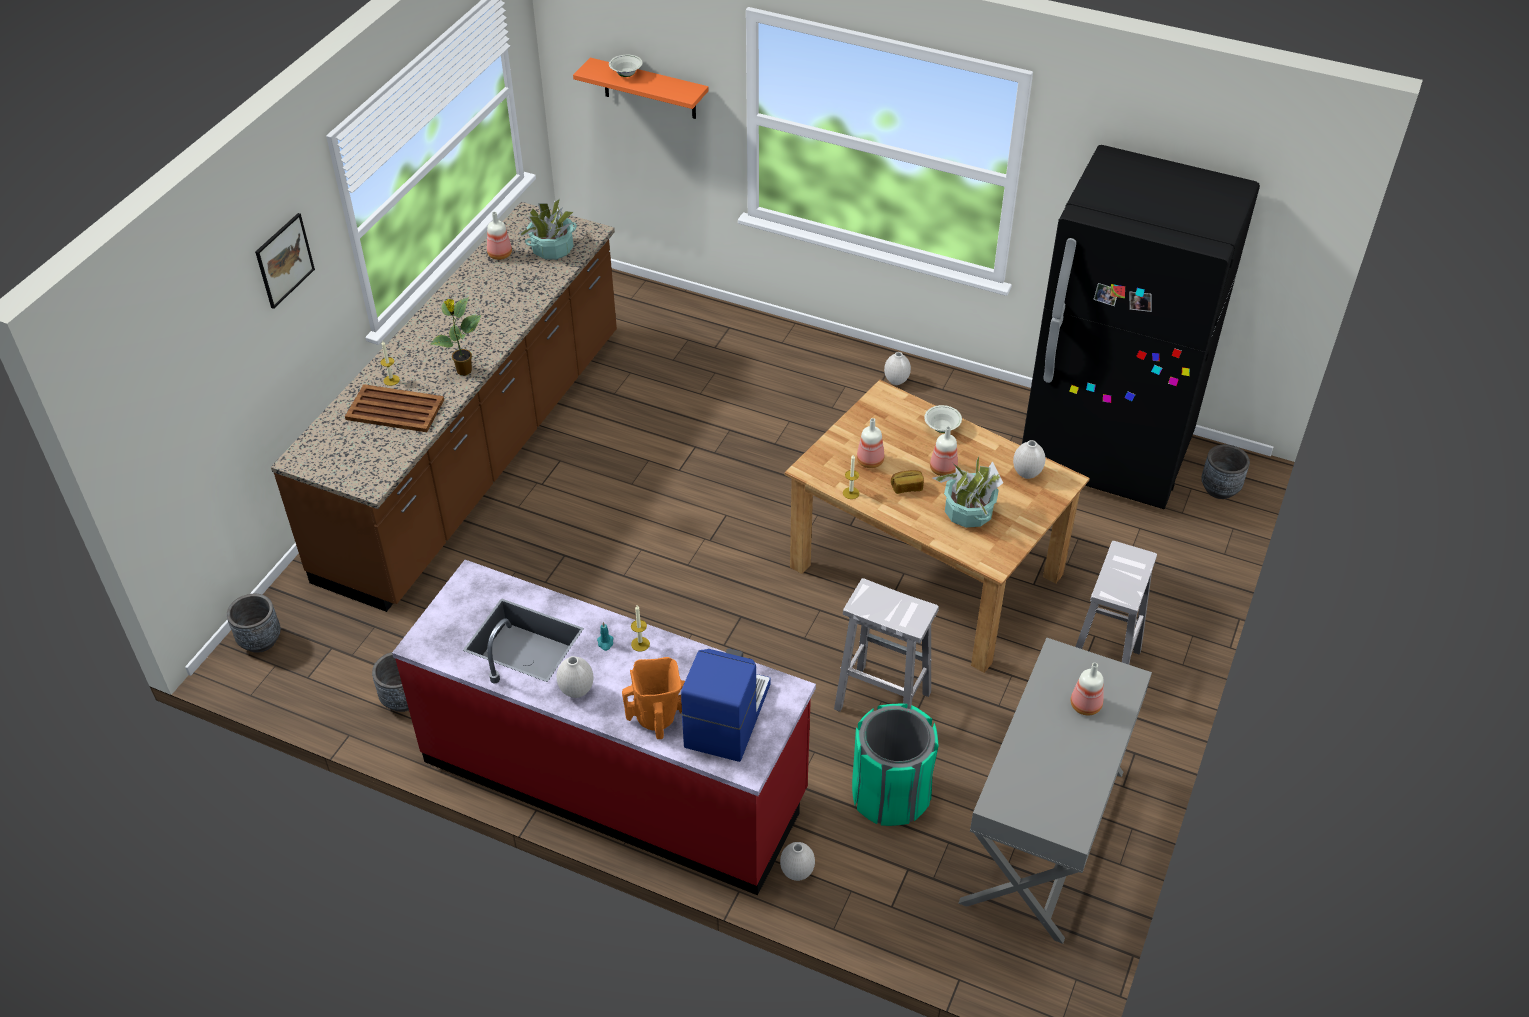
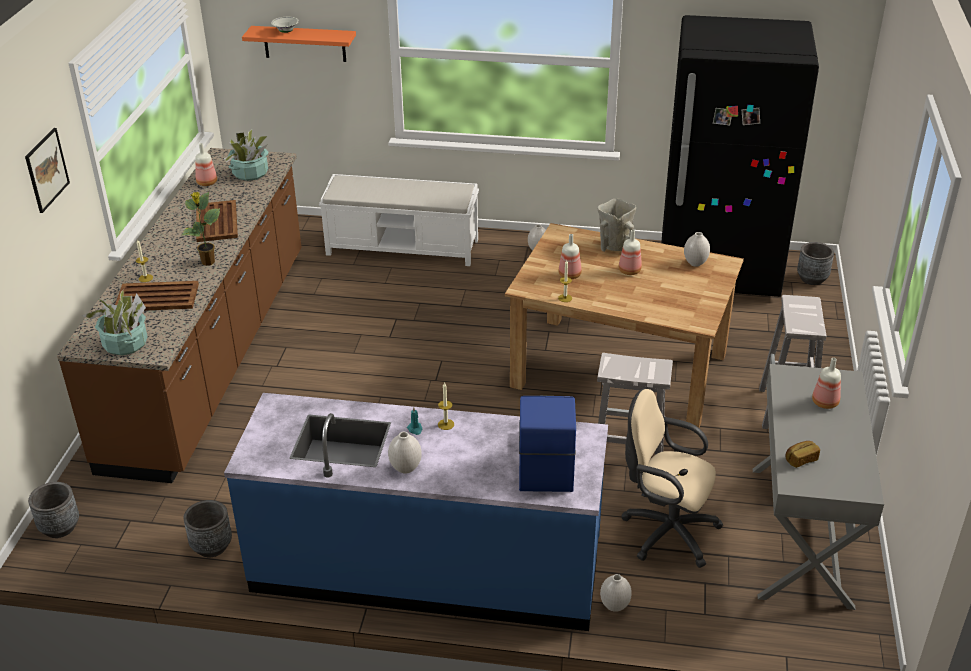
camera: 15 degrees left, 10 degrees down
red counter [392,560,816,895] -> blue counter [224,393,608,631]
orange vase [622,657,685,739] -> none
green trash can [852,704,938,826] -> beige office chair [621,389,723,568]
bread [891,470,924,494] -> bread moved to [785,441,820,468]
white bowl [924,405,962,433] -> beige vase [597,199,636,252]
potted plant [932,456,1003,528] -> potted plant moved to [82,290,148,356]
none -> brown tray [196,200,238,242]
none -> white bench [319,174,479,266]

